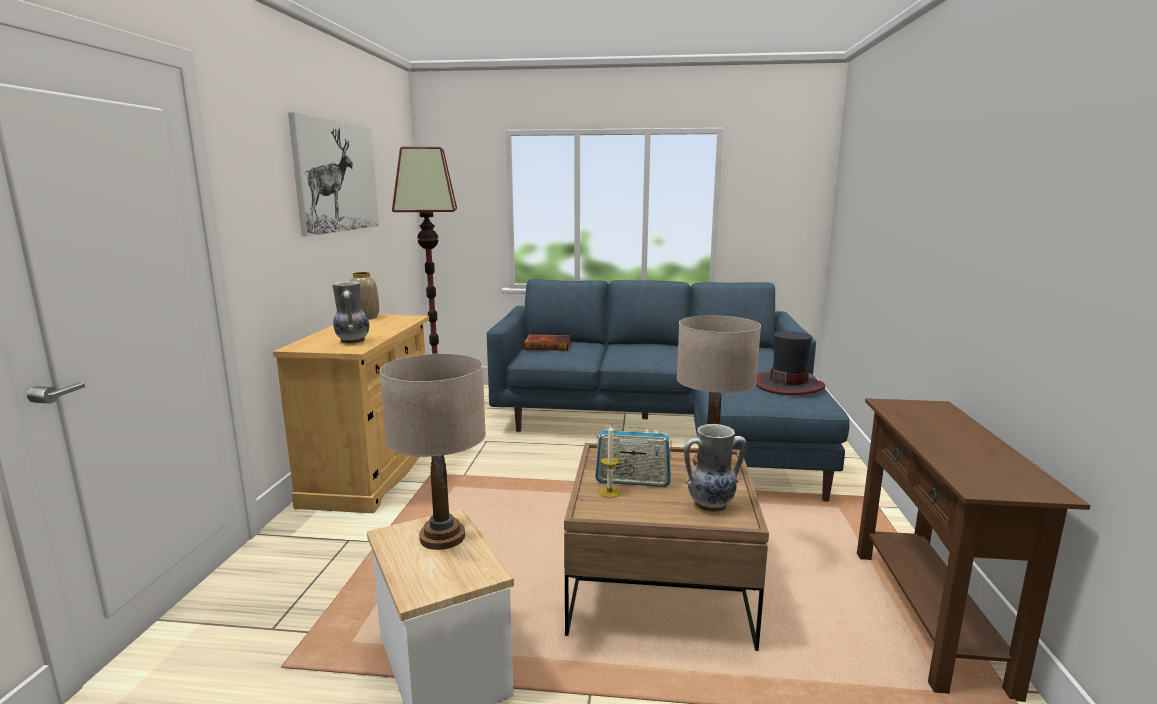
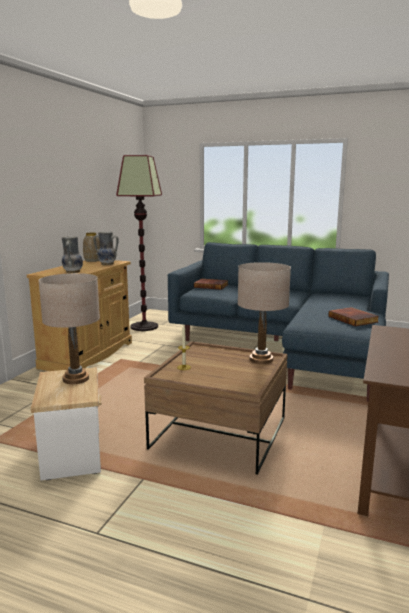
camera: 15 degrees right, 0 degrees up
picture [288,112,379,237] -> none
radio [595,421,671,487] -> none
vase [684,424,746,512] -> vase moved to [94,231,119,265]
hat [756,331,825,395] -> book [328,307,379,326]

